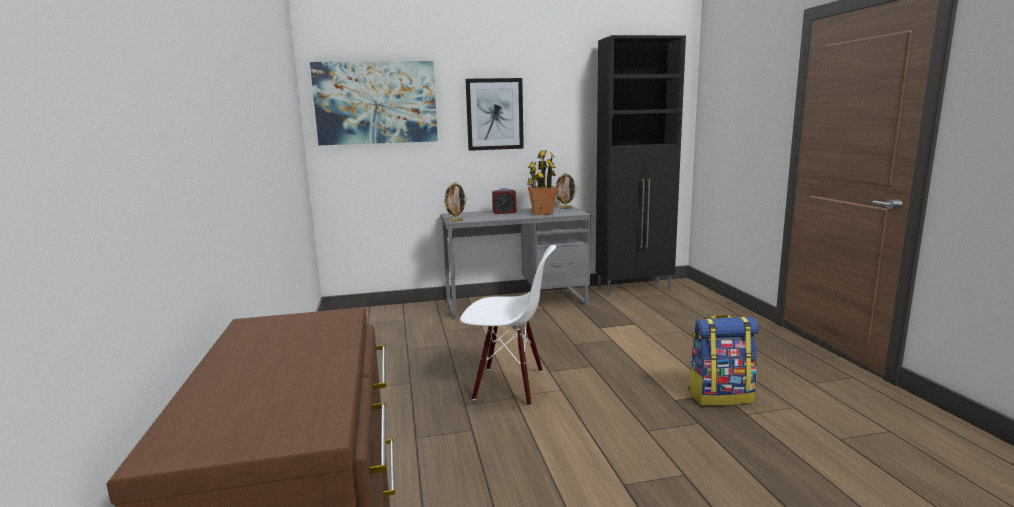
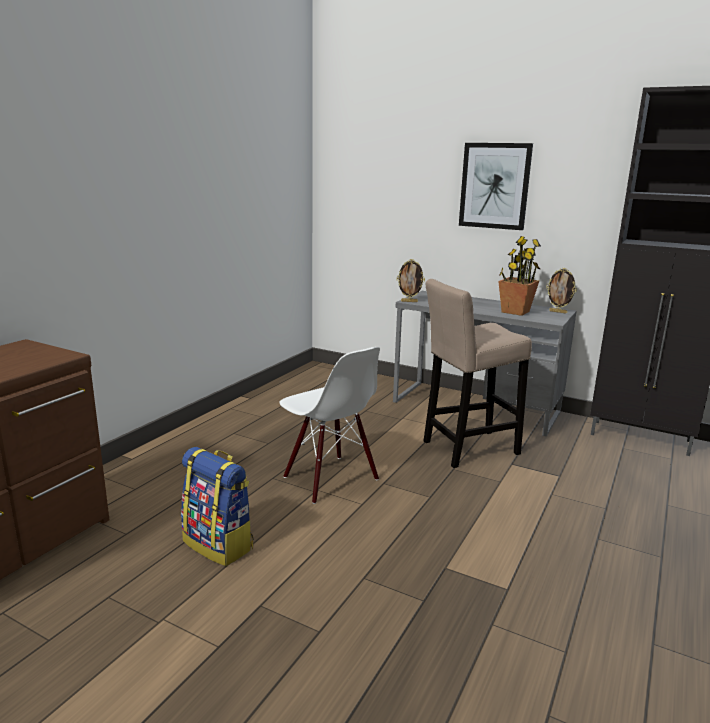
camera: 40 degrees right, 5 degrees up
picture [310,61,438,145] -> none
alarm clock [492,188,516,214] -> none
backpack [688,315,759,406] -> backpack moved to [181,447,254,566]
none -> beige stool [424,279,532,468]

